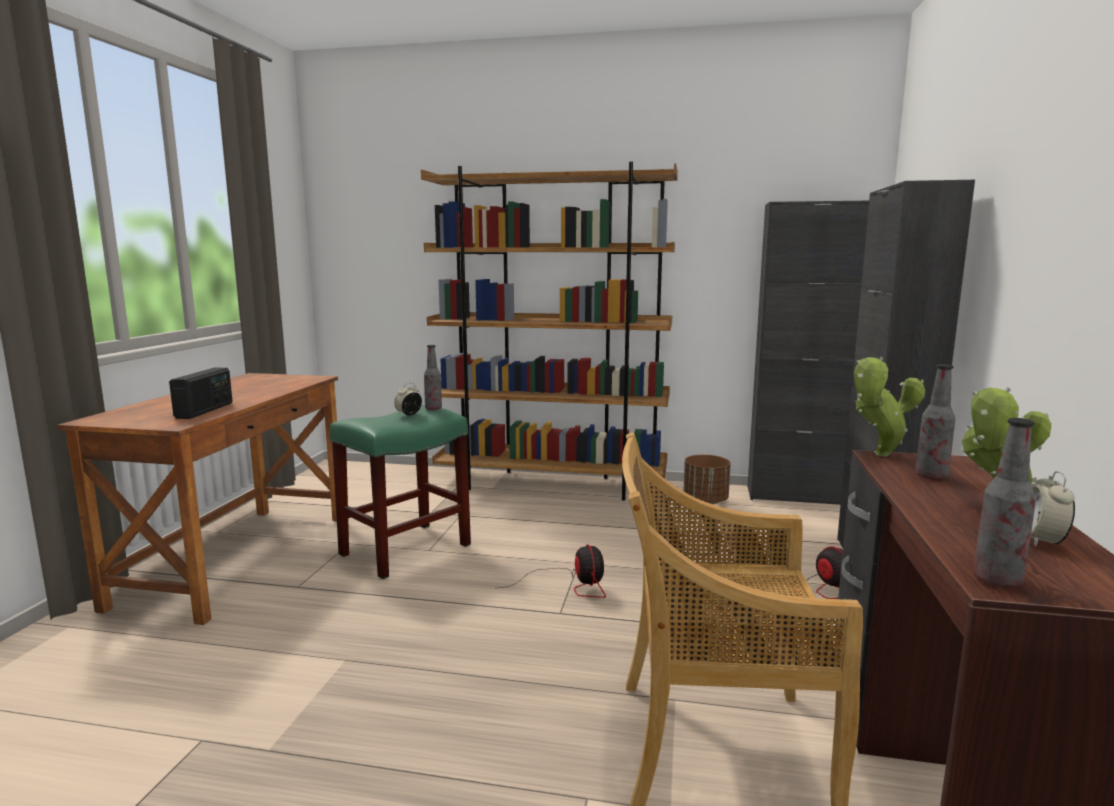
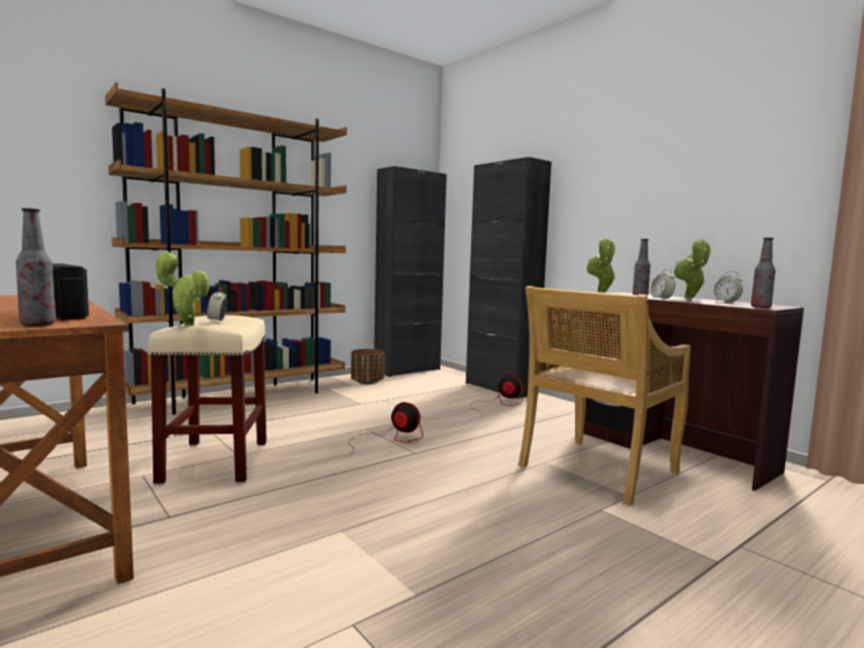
camera: 50 degrees left, 5 degrees down
green stool [330,405,471,579] -> beige stool [148,315,267,485]
bottle [424,345,442,410] -> bottle moved to [16,208,56,326]
none -> potted plant [154,251,210,326]
none -> alarm clock [651,269,675,299]

